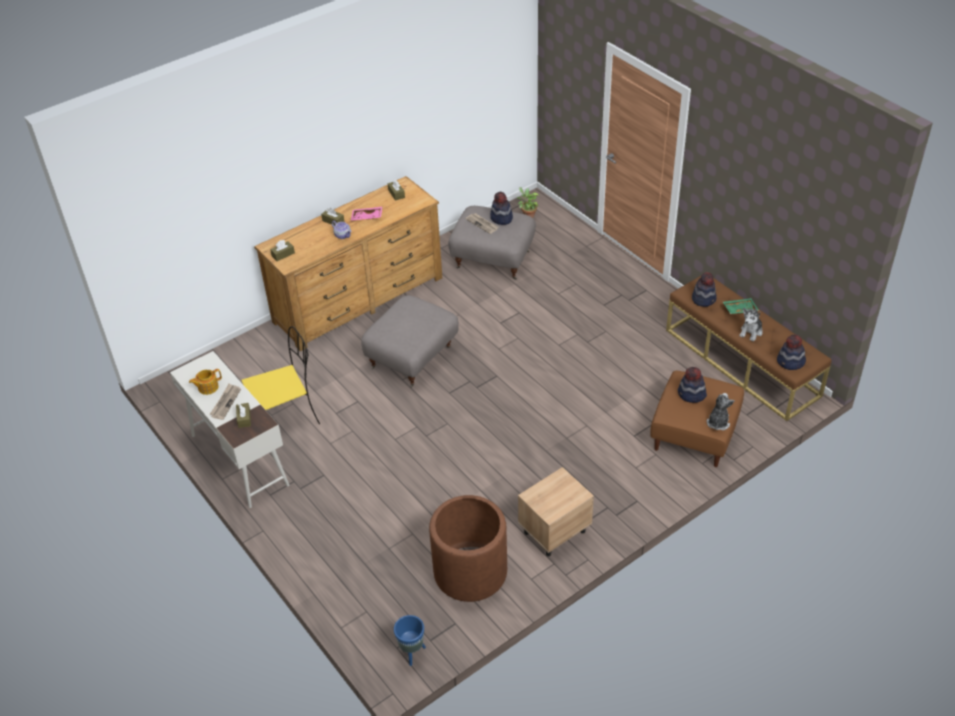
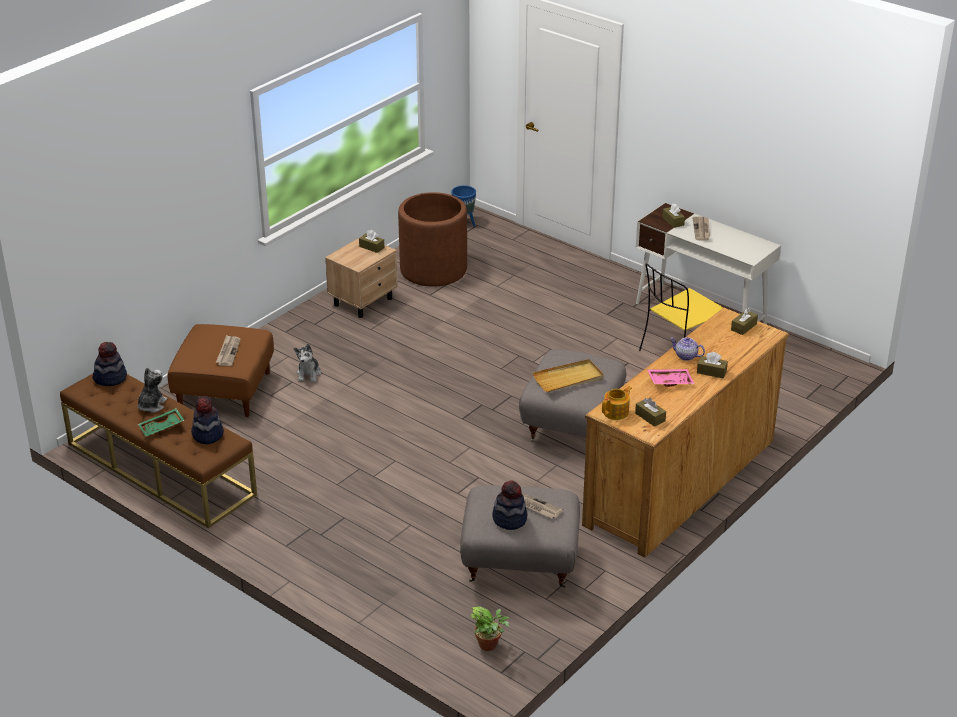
camera: 165 degrees right, 10 degrees down
teapot [189,369,222,395] -> teapot moved to [602,386,632,420]
hat [678,367,707,403] -> newspaper [216,335,241,366]
plush toy [707,393,735,430] -> plush toy moved to [294,344,321,382]
none -> brown tissue box [359,230,384,253]
none -> beige tray [533,359,604,392]

